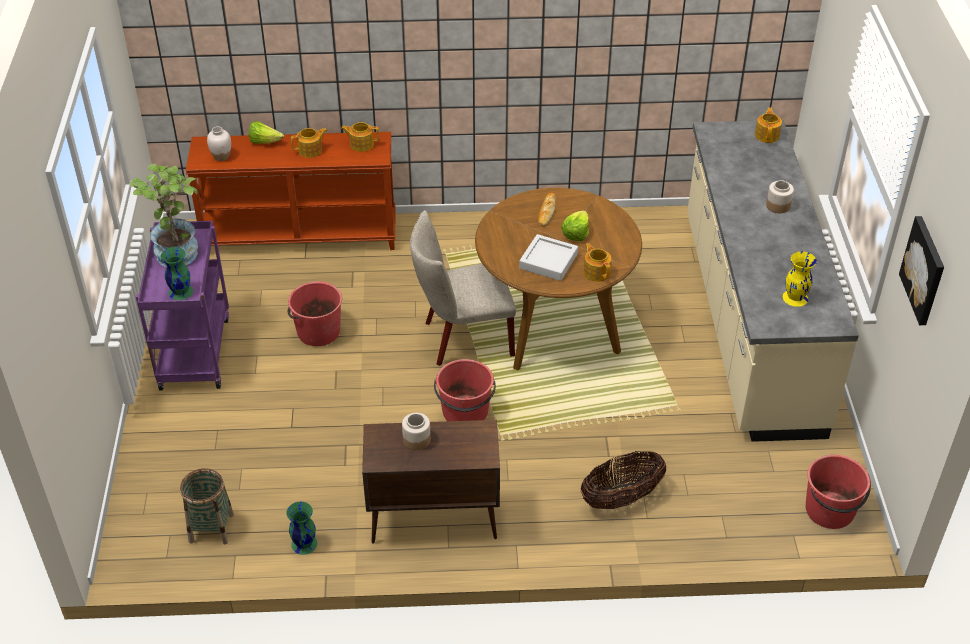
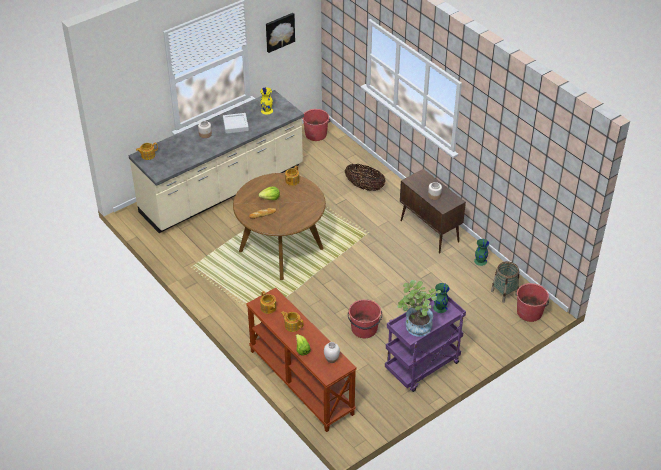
camera: 125 degrees left, 0 degrees up
beige chair [410,210,516,366] -> none
red bucket [434,359,496,421] -> red bucket moved to [517,283,549,322]
grey tray [519,234,578,281] -> grey tray moved to [223,113,249,134]

